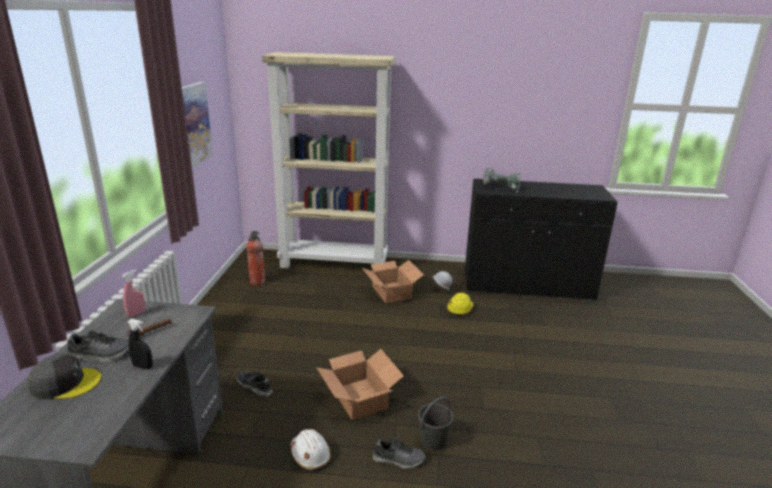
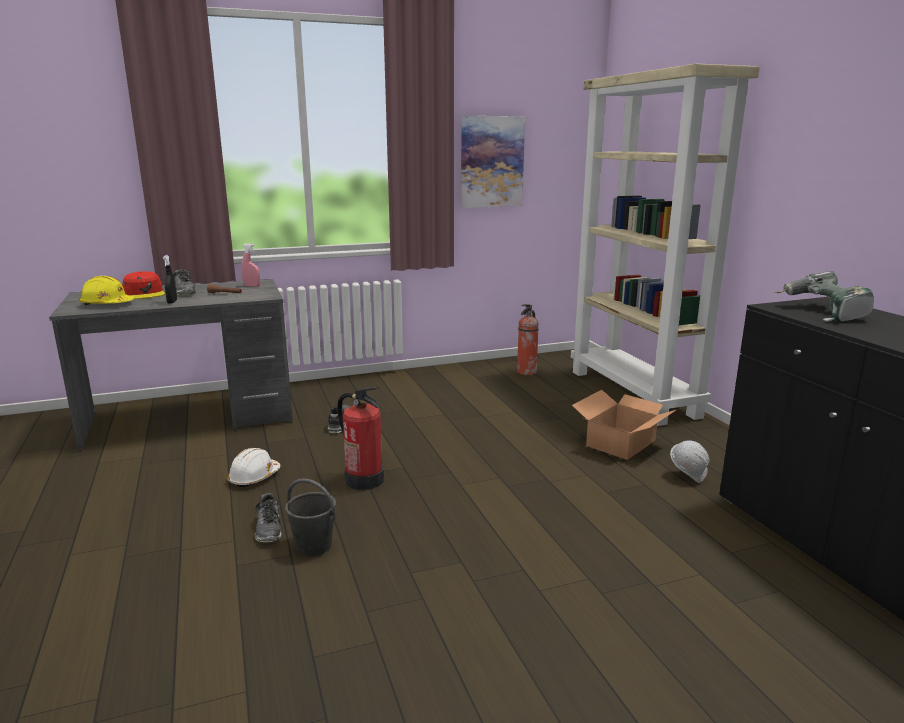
camera: 65 degrees right, 5 degrees down
grey cap [28,353,101,399] -> red cap [122,271,165,299]
cardboard box [316,349,404,420] -> fire extinguisher [337,387,384,490]
yellow hard hat [447,292,474,316] -> yellow hard hat moved to [79,276,135,305]

